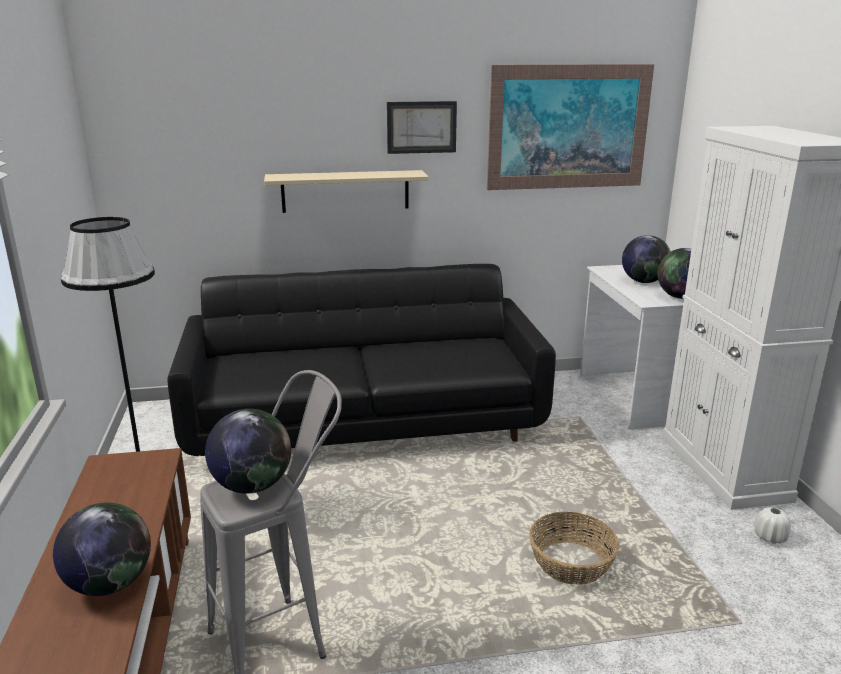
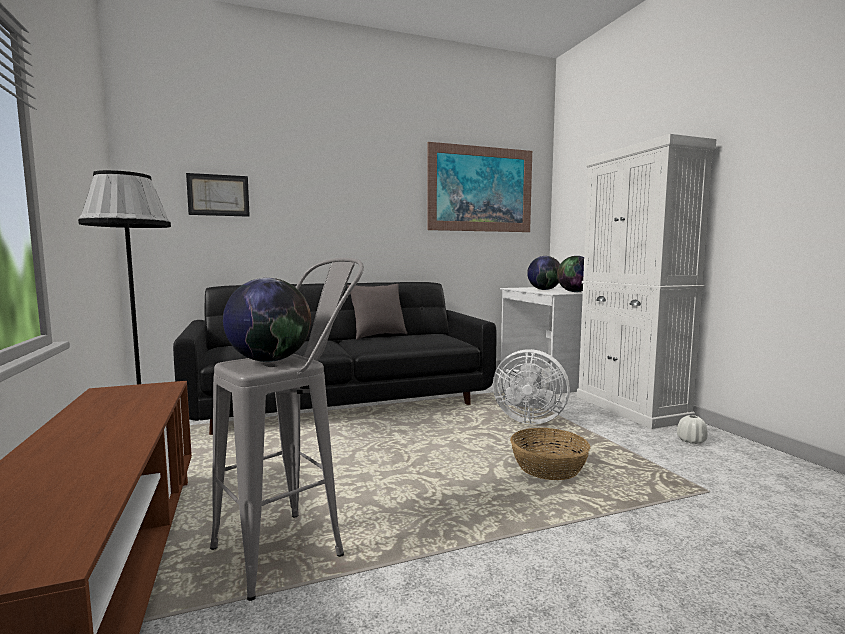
camera: 10 degrees left, 15 degrees down
globe [53,502,151,596] -> none
beige shelf [264,170,429,213] -> none
picture [387,101,457,154] -> picture moved to [186,173,250,217]
none -> grey pillow [347,284,407,340]
none -> white fan [493,349,570,424]

